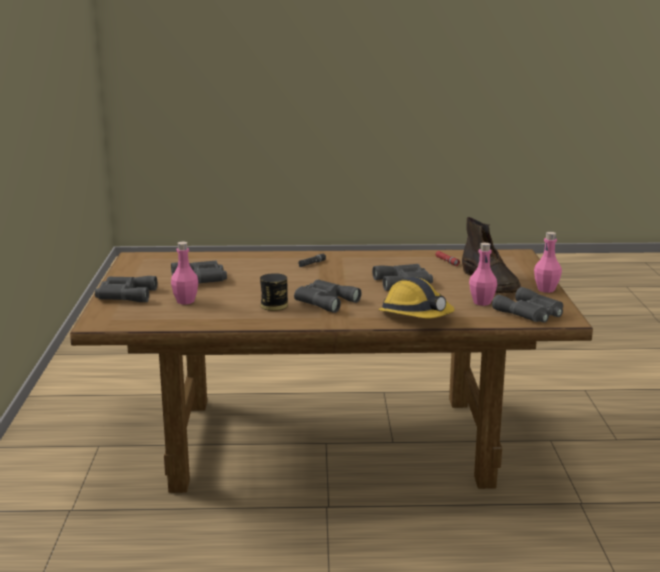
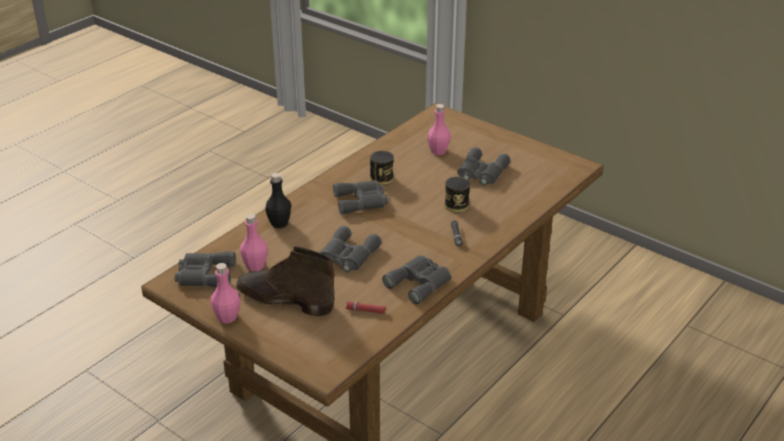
camera: 130 degrees right, 15 degrees up
grey binoculars [95,276,157,302] -> grey binoculars moved to [382,255,451,305]
hard hat [379,277,455,319] -> black bottle [265,173,291,228]
none -> can [445,177,470,213]

